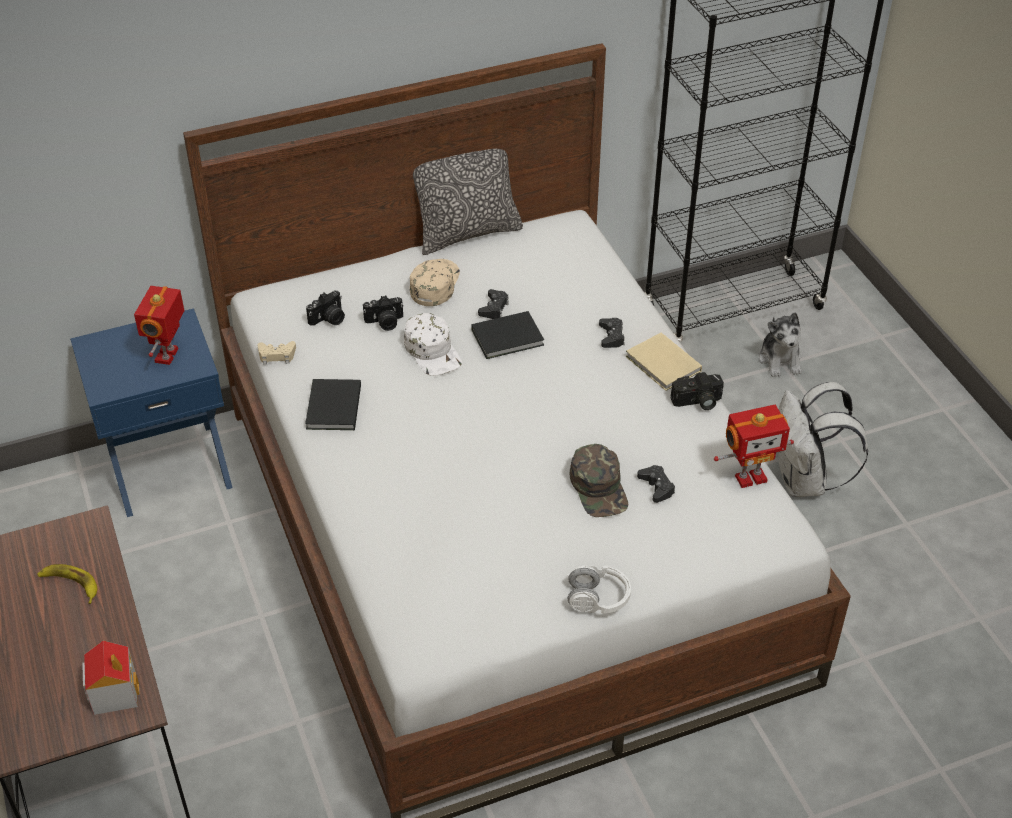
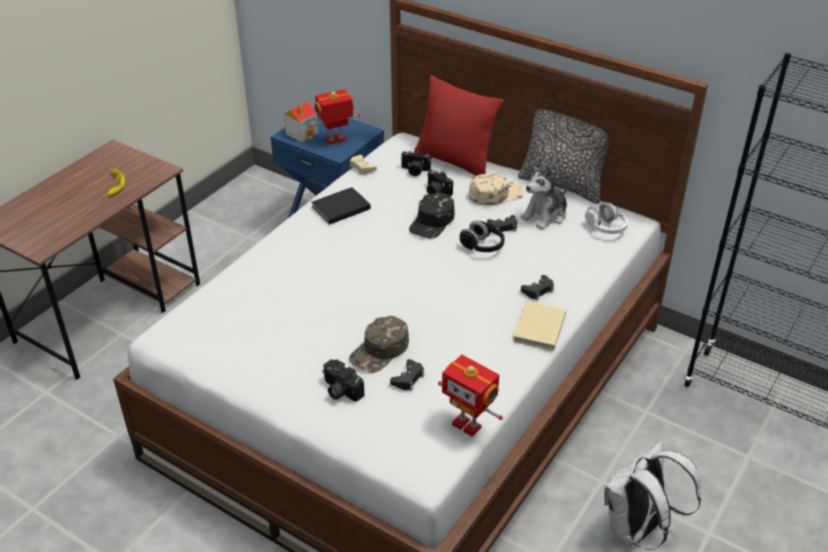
camera: 55 degrees right, 5 degrees down
toy house [82,641,140,715] -> toy house moved to [284,101,318,142]
white cap [404,313,462,376] -> black cap [409,192,455,239]
black book [471,311,544,359] -> black headphones [460,221,505,252]
white headphones [567,565,631,614] -> white headphones moved to [585,202,628,234]
camera [671,372,724,410] -> camera moved to [322,359,364,402]
plush toy [759,312,802,377] -> plush toy moved to [521,164,569,230]
none -> red pillow [414,75,504,176]

